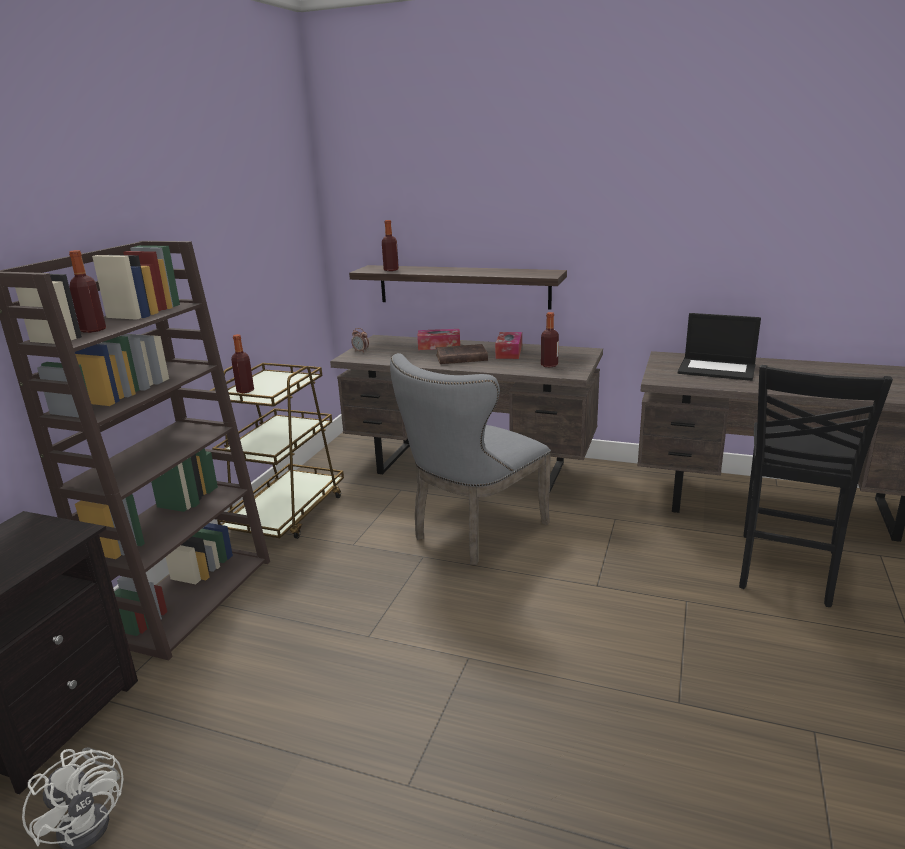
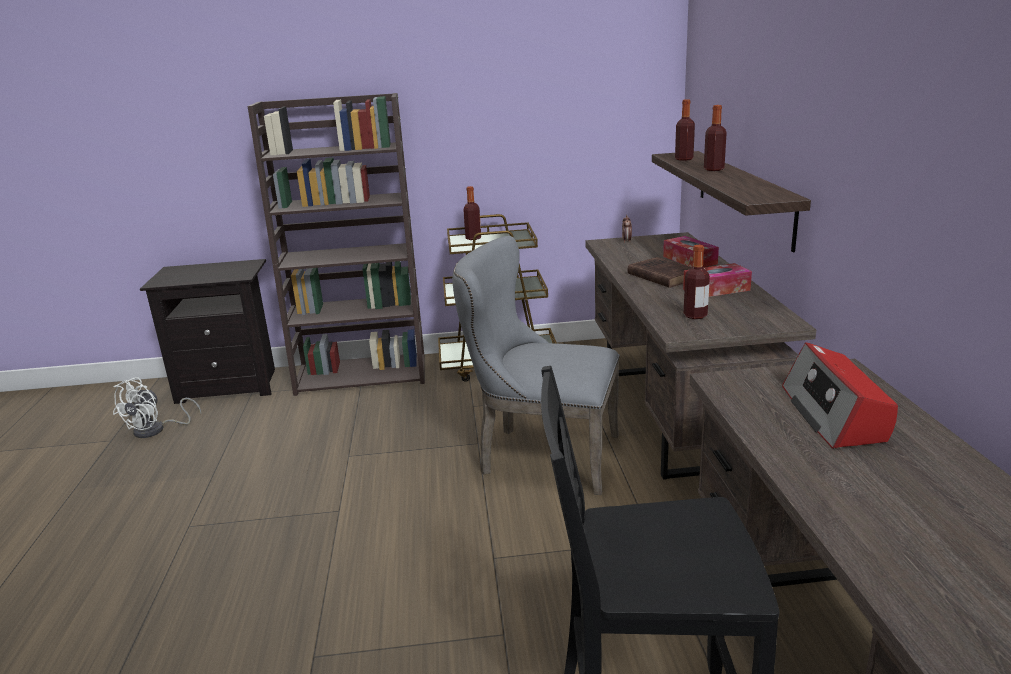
camera: 65 degrees right, 0 degrees up
bottle [69,250,106,333] -> bottle moved to [704,105,727,171]
laptop [678,313,761,381] -> radio [782,342,898,449]

